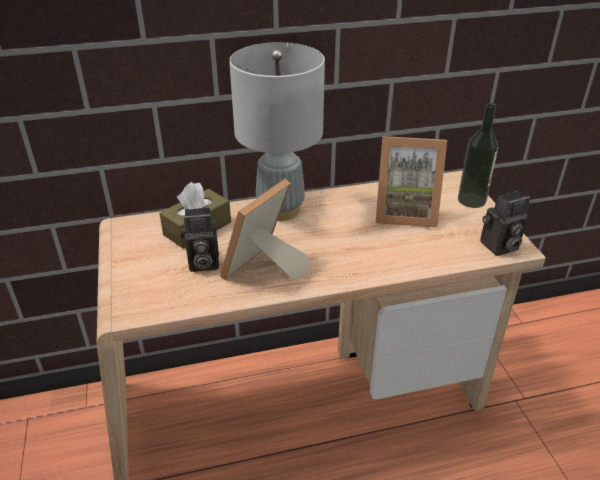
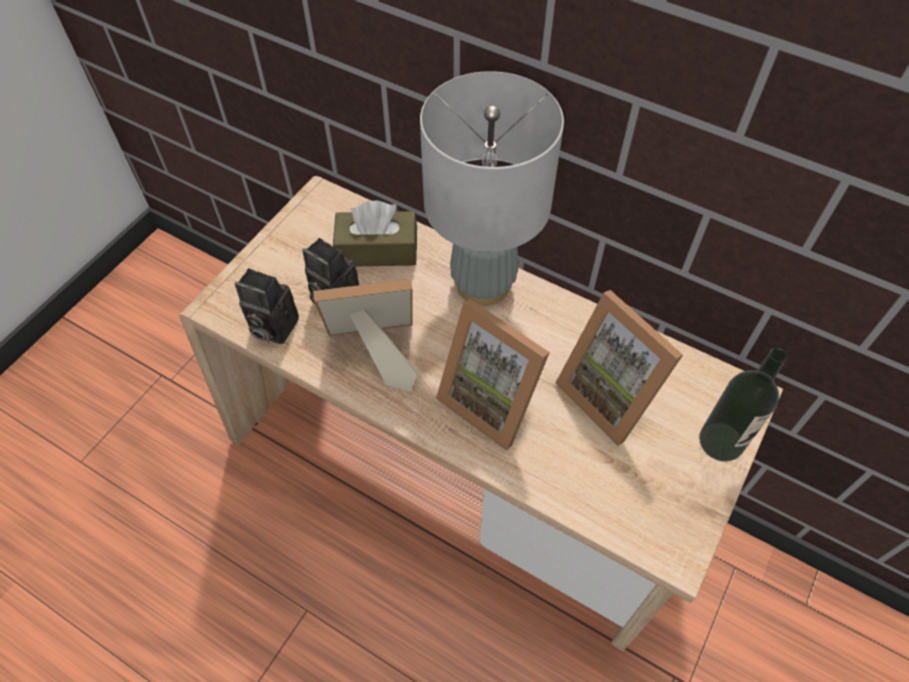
camera: 45 degrees right, 20 degrees up
camera [480,191,530,256] -> camera moved to [235,268,299,344]
none -> picture frame [436,299,550,451]

